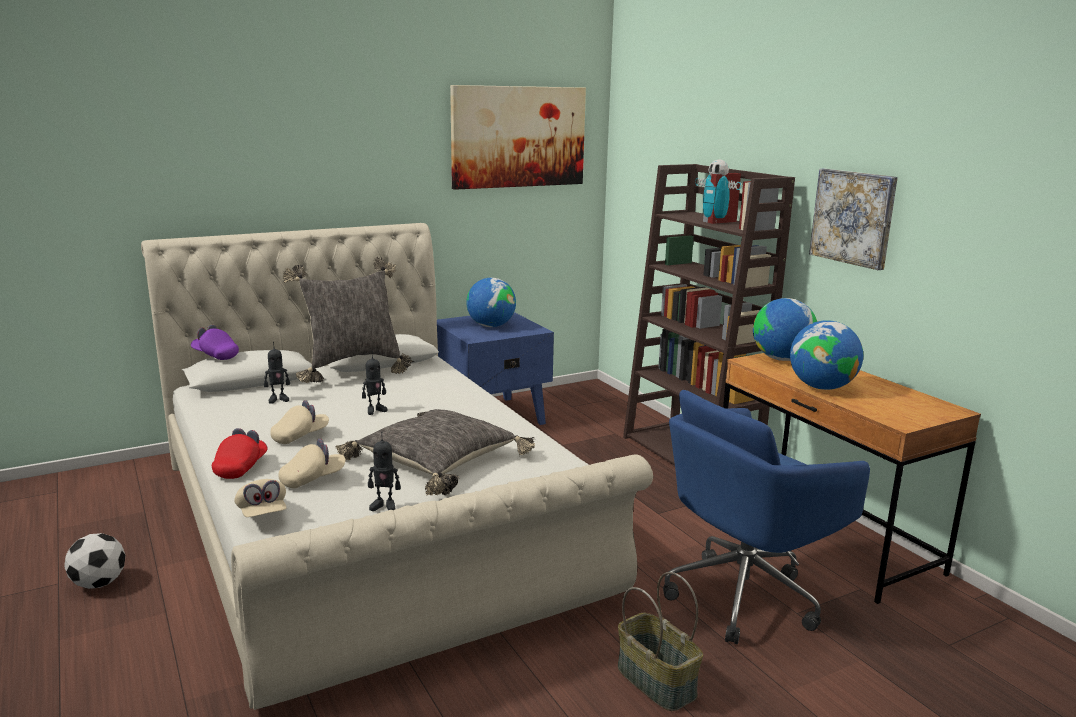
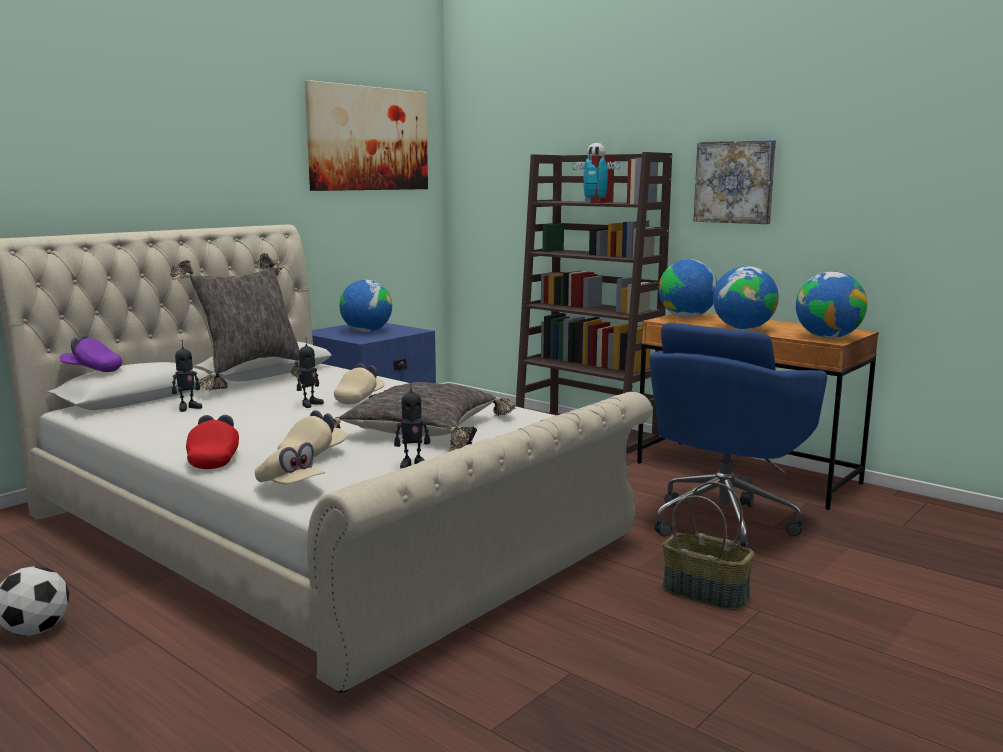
camera: 20 degrees left, 5 degrees down
beige cap [270,400,329,444] -> beige cap moved to [334,363,385,404]
none -> globe [796,271,867,338]

